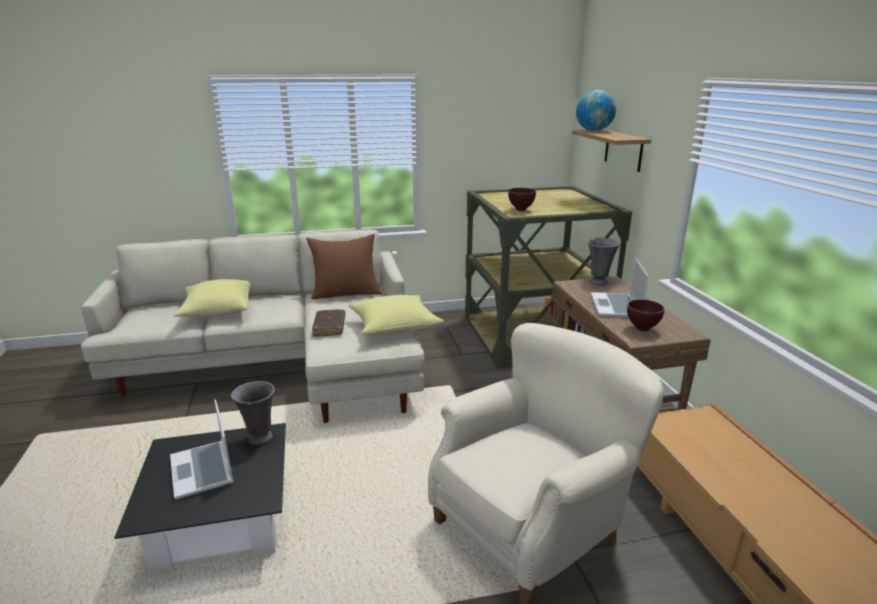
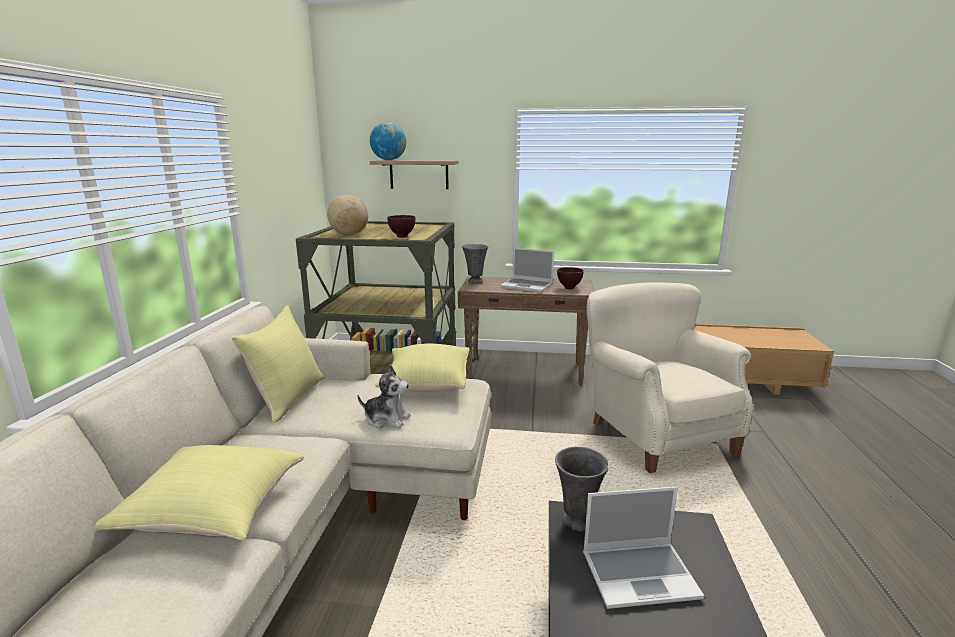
camera: 70 degrees left, 5 degrees down
brown pillow [306,234,382,299] -> yellow pillow [231,305,324,423]
brown book [312,309,345,337] -> plush toy [358,365,411,428]
none -> globe [327,195,368,235]

